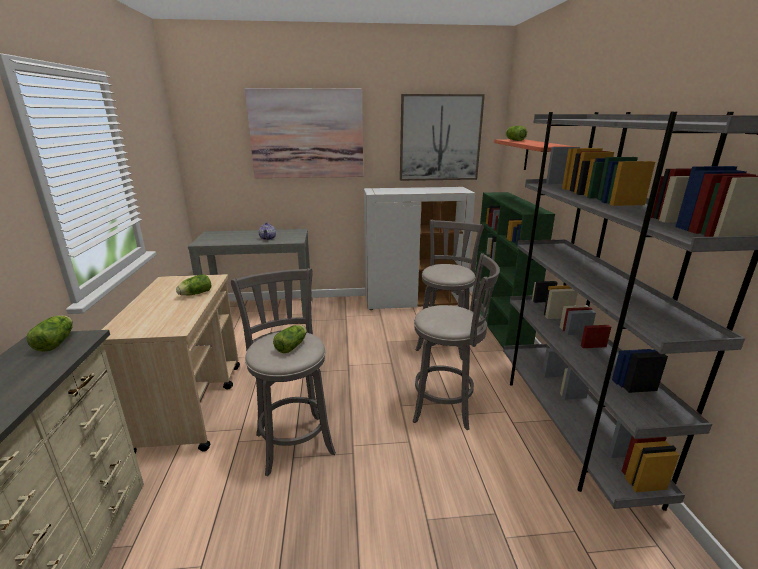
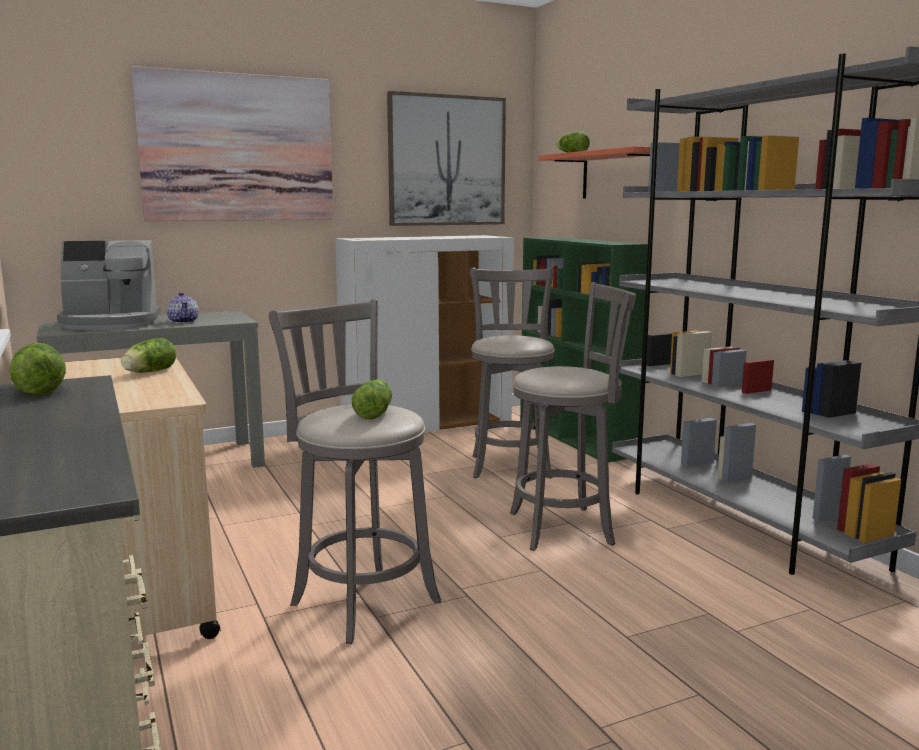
camera: 20 degrees left, 10 degrees down
none -> coffee machine [57,240,161,330]

